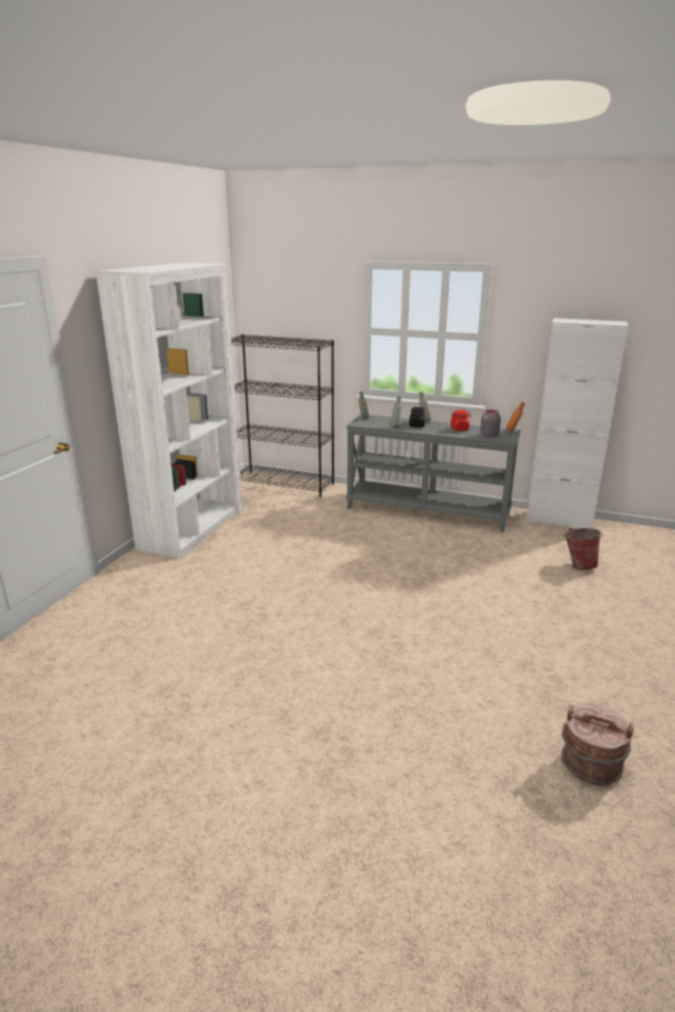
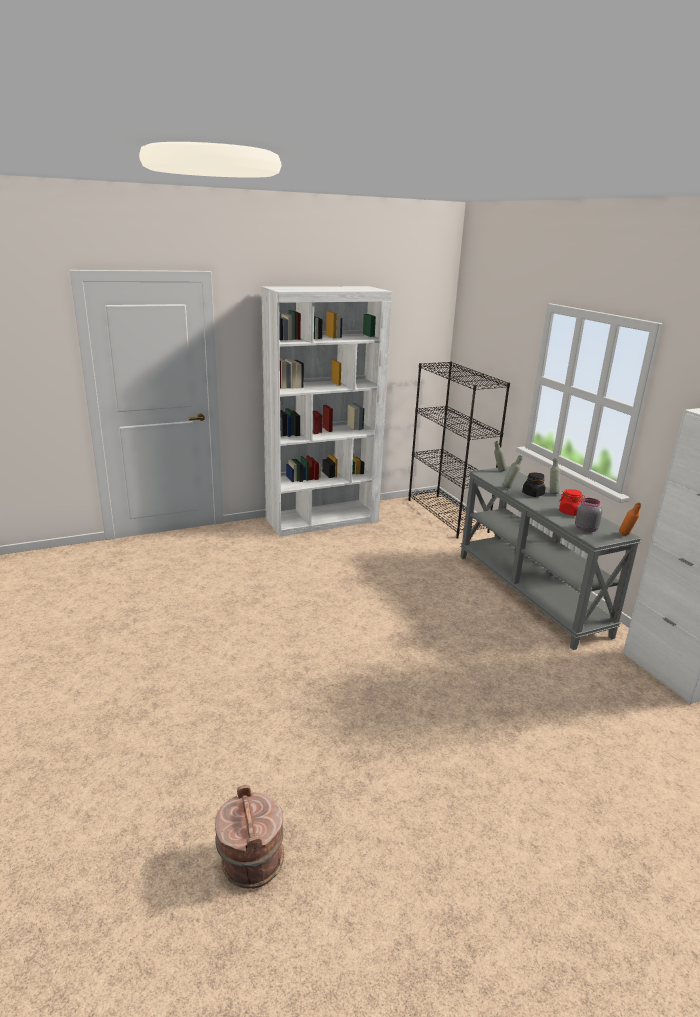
camera: 45 degrees right, 0 degrees up
bucket [565,528,603,570] -> none

